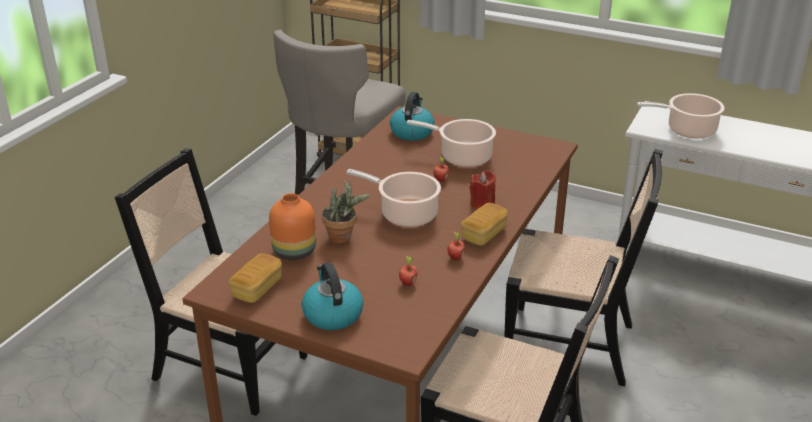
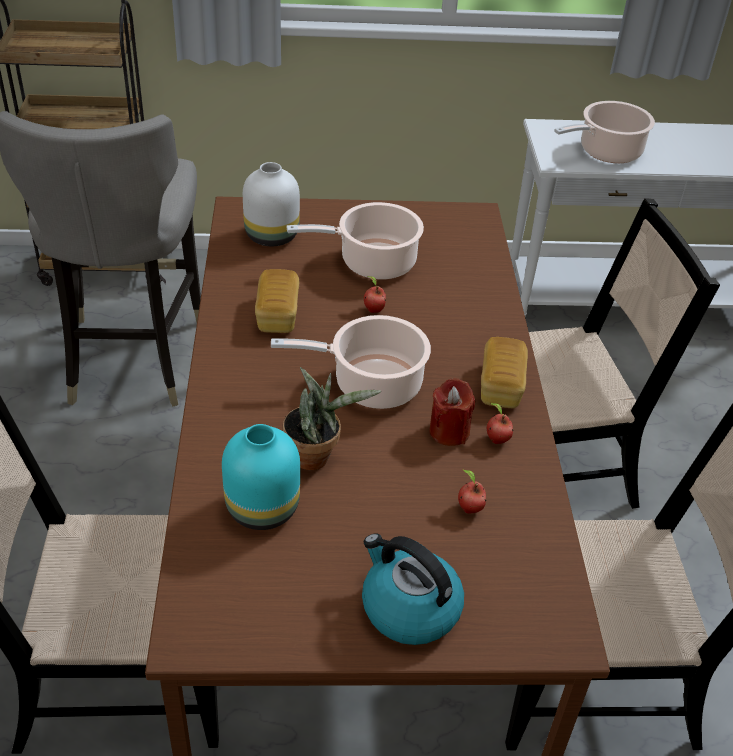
camera: 30 degrees left, 10 degrees up
bread [229,253,282,303] -> bread moved to [255,269,299,333]
orange vase [269,193,316,260] -> turquoise vase [222,424,300,530]
kettle [390,92,435,141] -> white vase [243,162,300,246]
red candle [470,170,496,209] -> red candle moved to [429,378,475,446]

